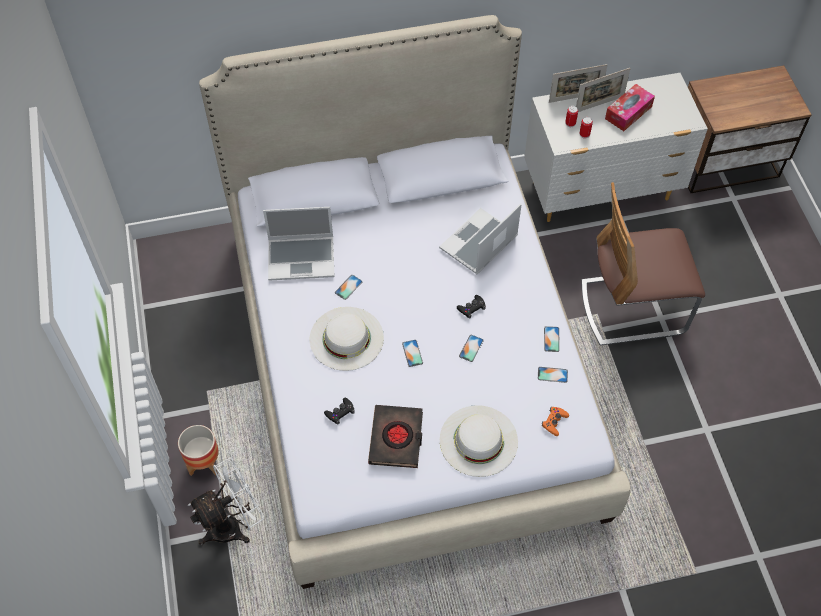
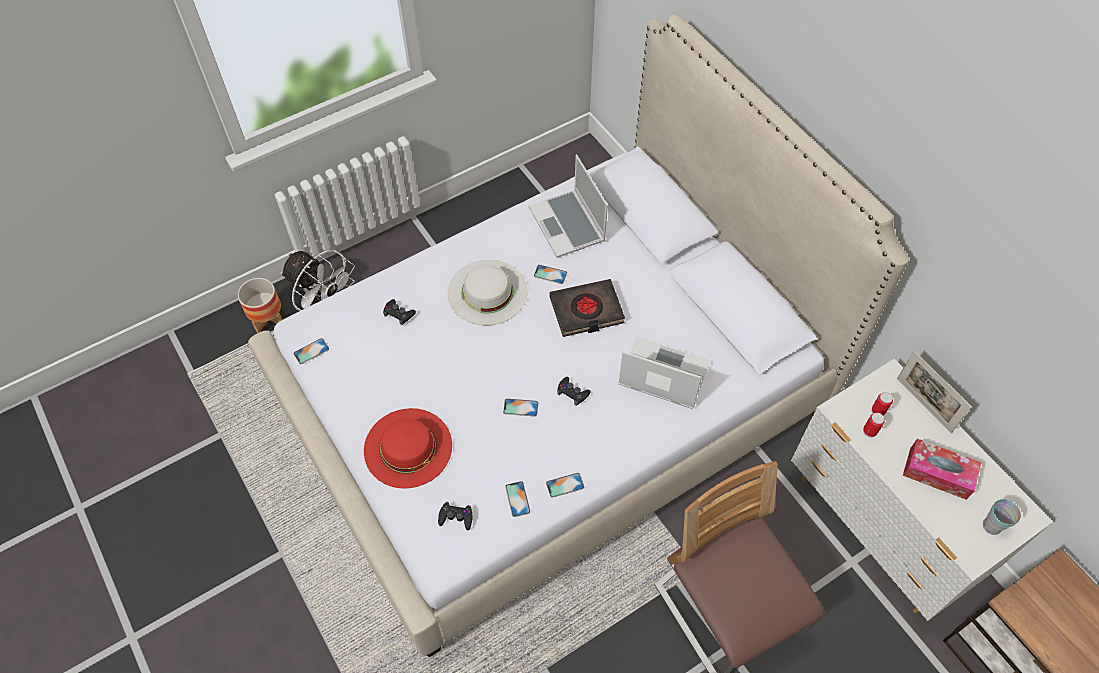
camera: 70 degrees right, 0 degrees up
planter [178,425,219,476] -> planter moved to [238,278,282,333]
black book [368,405,423,468] -> black book moved to [550,279,625,337]
phone [402,340,423,367] -> phone moved to [294,338,329,364]
white hat [440,405,518,477] -> red hat [364,408,452,489]
orange game controller [541,407,569,436] -> black game controller [438,502,473,531]
picture frame [576,68,631,112] -> none
none -> cup [983,499,1021,535]

